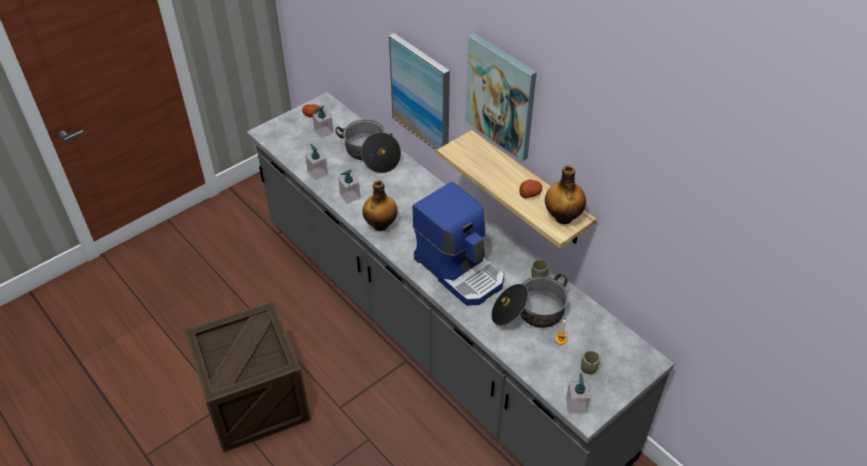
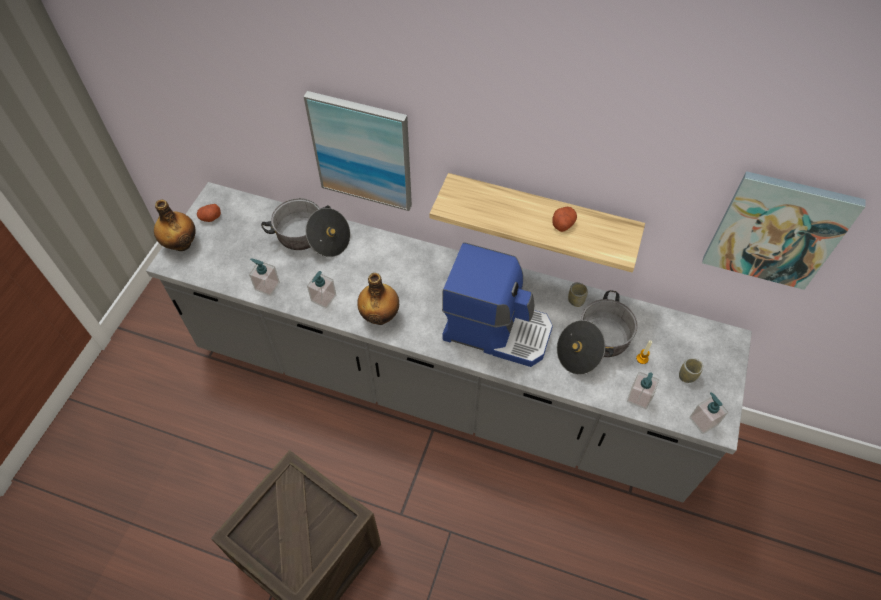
camera: 30 degrees left, 10 degrees up
soap dispenser [312,106,334,138] -> soap dispenser moved to [627,372,659,409]
picture [466,33,537,161] -> picture moved to [702,171,866,290]
bottle [545,165,586,224] -> bottle moved to [154,200,195,251]

